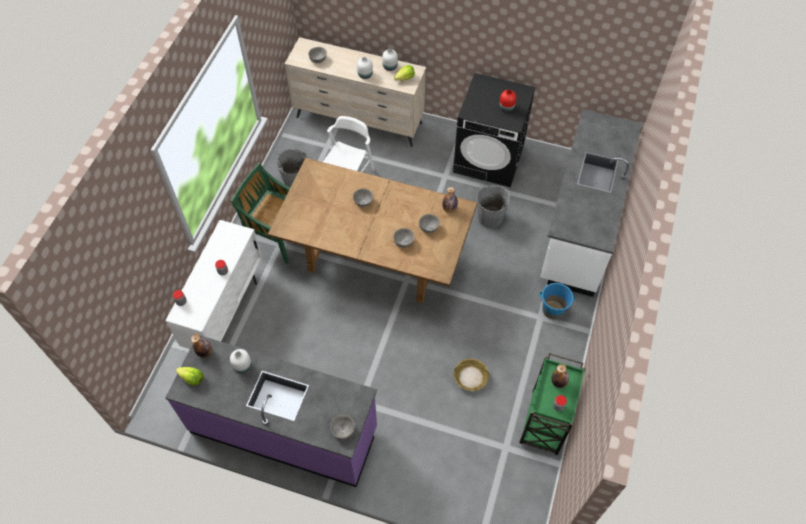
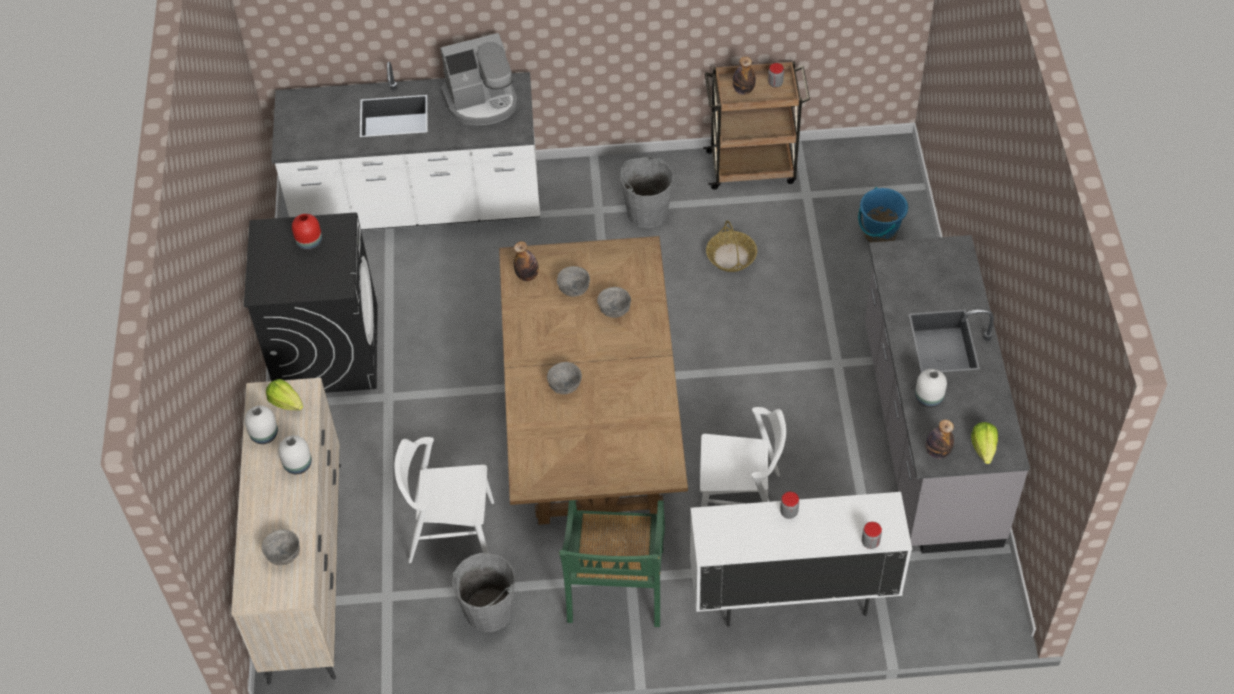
camera: 110 degrees left, 5 degrees down
purple counter [165,335,377,487] -> grey counter [865,235,1030,553]
grey bowl [330,415,355,439] -> none
grey bucket [477,185,510,228] -> grey bucket moved to [620,157,674,228]
green cart [519,353,586,455] -> brown cart [703,61,810,190]
blue bucket [539,283,575,319] -> blue bucket moved to [858,187,908,243]
none -> coffee machine [441,33,518,125]
none -> white chair [700,407,786,507]

